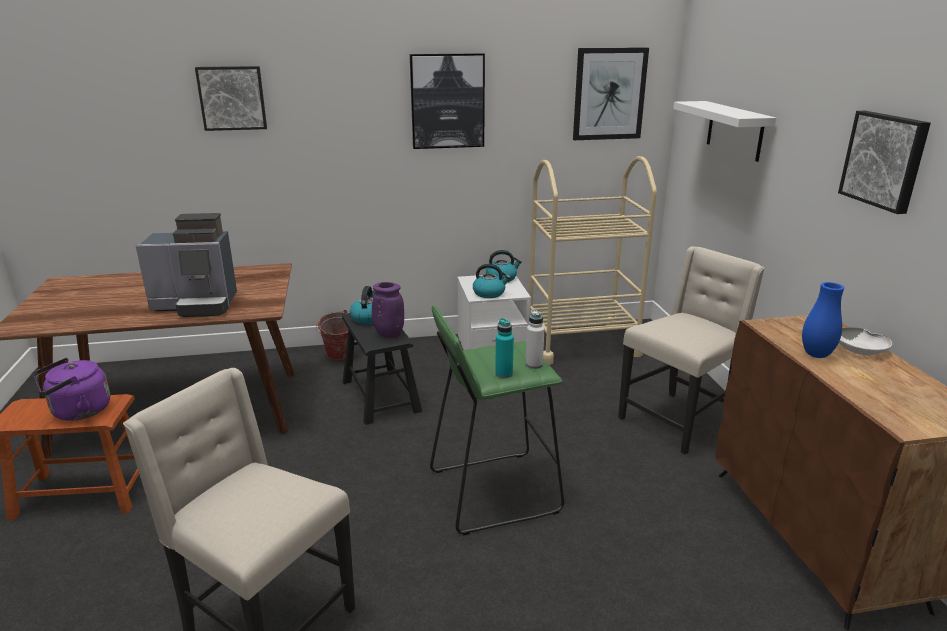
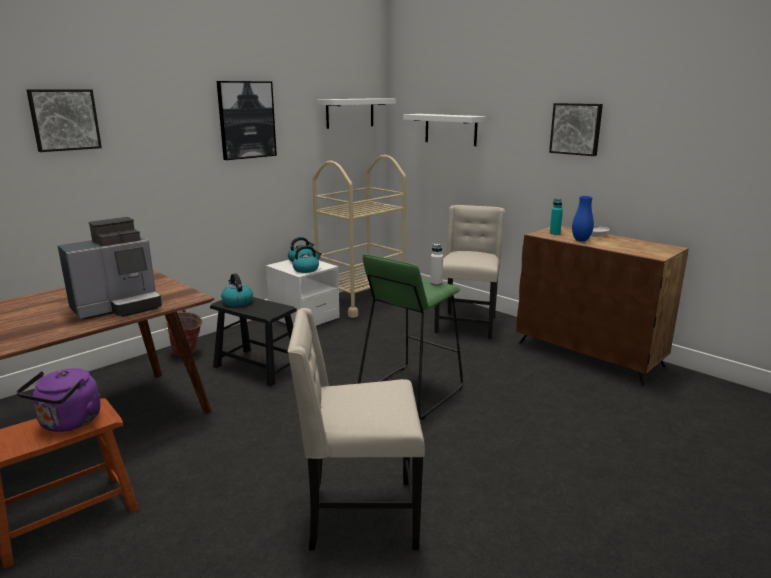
camera: 35 degrees left, 5 degrees down
purple vase [372,282,404,338] -> none
turquoise bottle [495,318,514,378] -> turquoise bottle moved to [550,199,563,235]
picture [573,47,649,140] -> white shelf [318,98,396,129]

